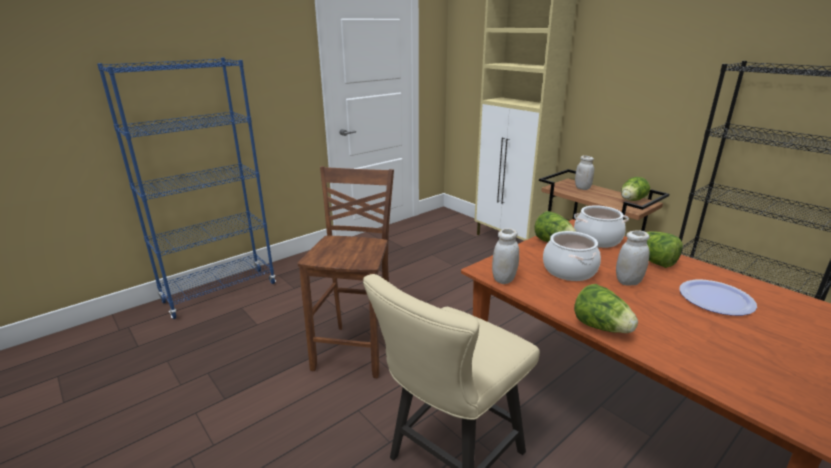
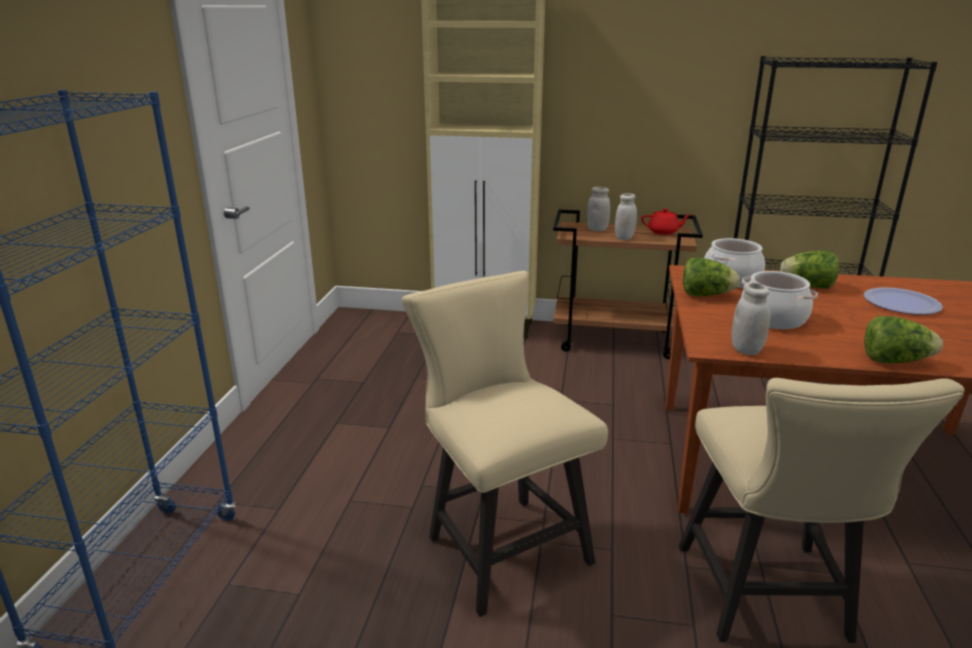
camera: 40 degrees left, 0 degrees up
brown stool [298,166,394,379] -> beige chair [402,271,608,617]
white jar [616,230,650,286] -> white jar moved to [615,193,637,240]
lettuce [621,177,650,201] -> red teapot [641,209,691,235]

